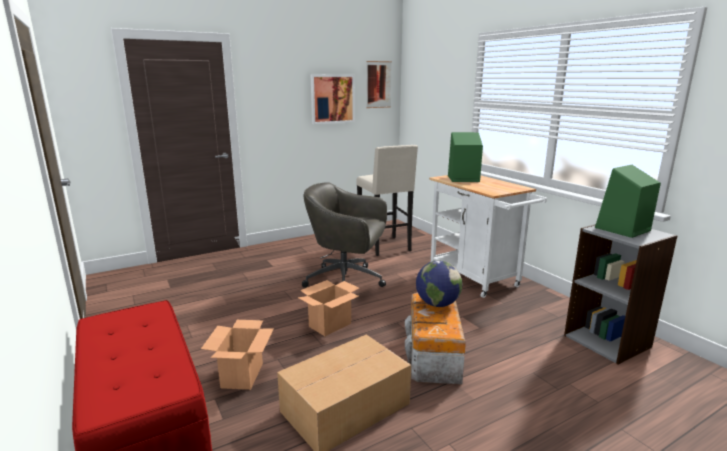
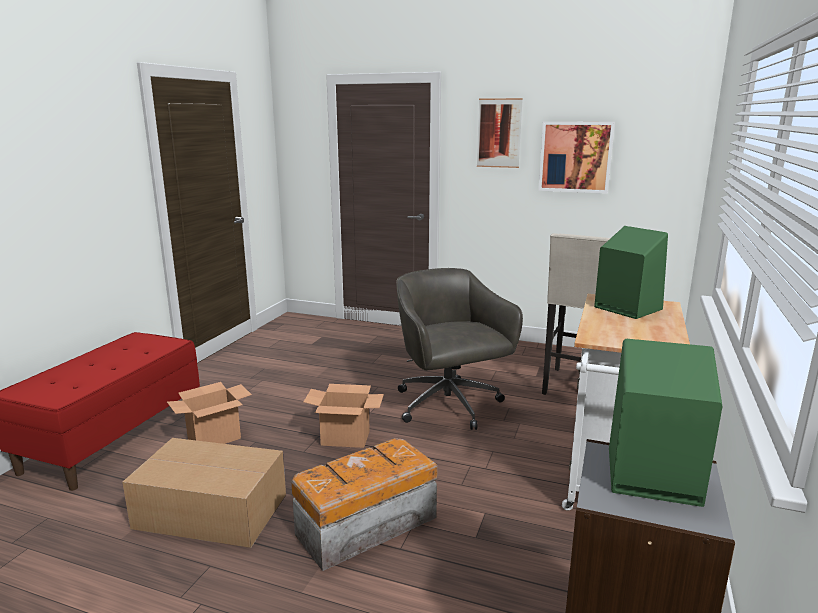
camera: 50 degrees right, 0 degrees up
picture [366,61,392,108] -> picture moved to [477,98,523,168]
globe [416,261,462,307] -> none

